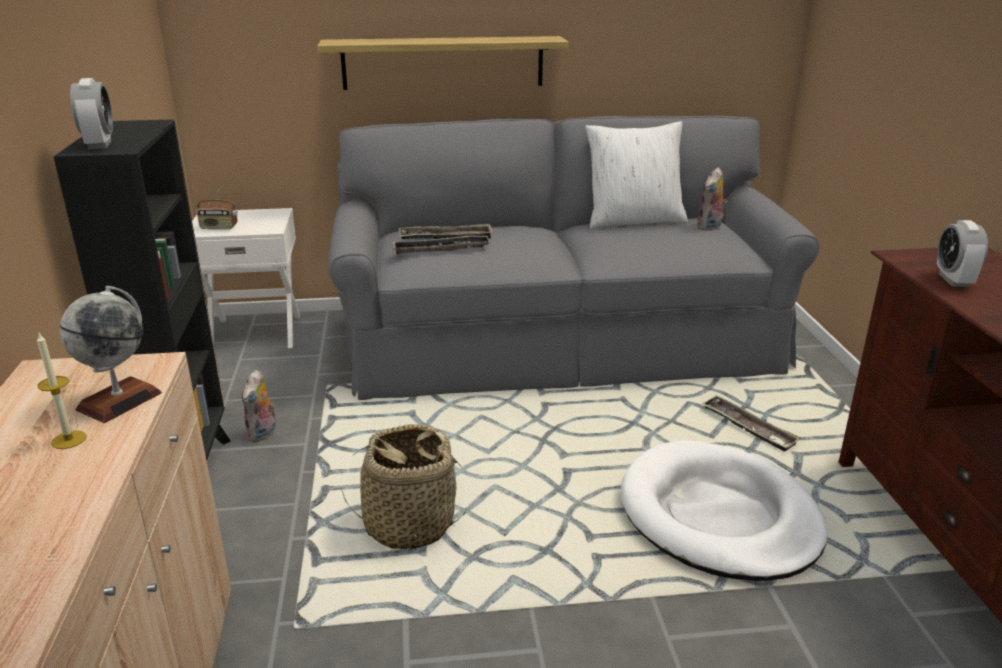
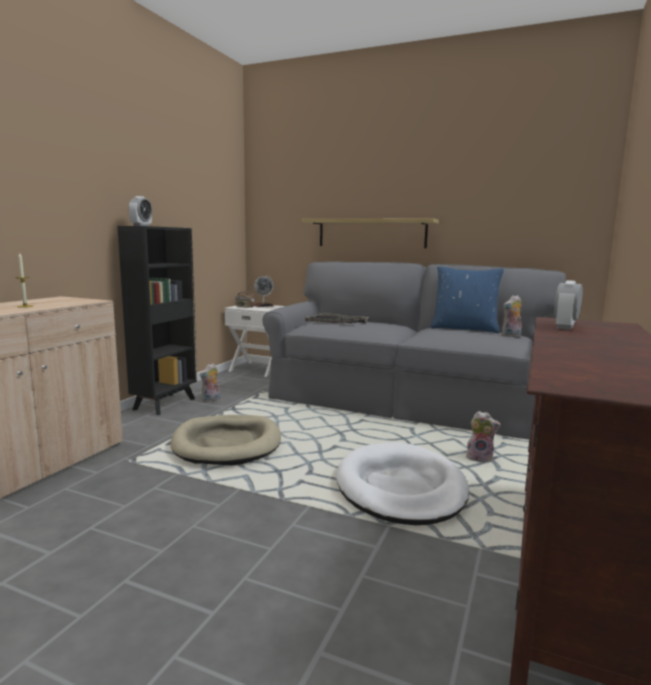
camera: 30 degrees right, 15 degrees down
globe [59,286,162,423] -> globe moved to [254,276,274,307]
basket [341,424,466,550] -> beige dog bed [171,415,281,466]
white pillow [585,121,688,229] -> blue pillow [431,266,504,333]
tray [702,395,801,452] -> plush toy [466,411,501,462]

